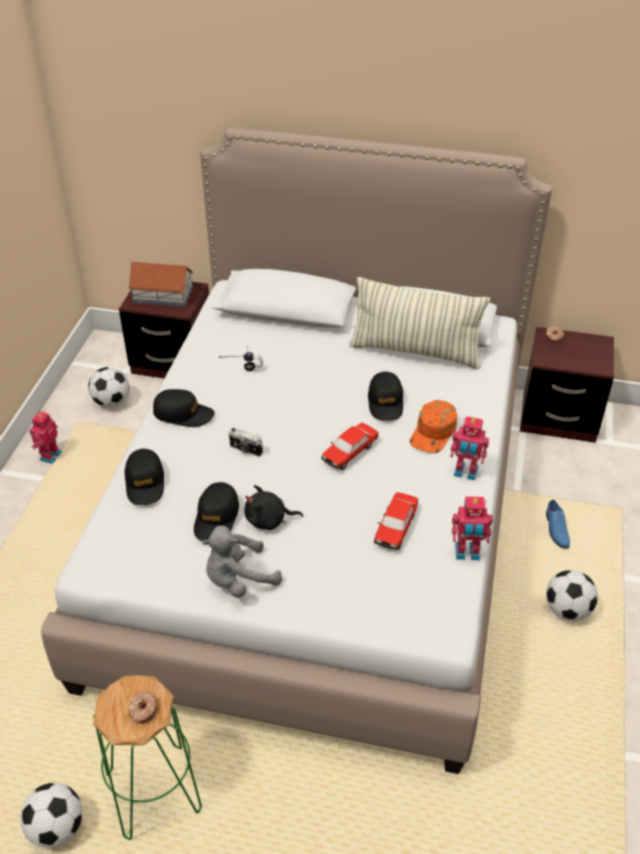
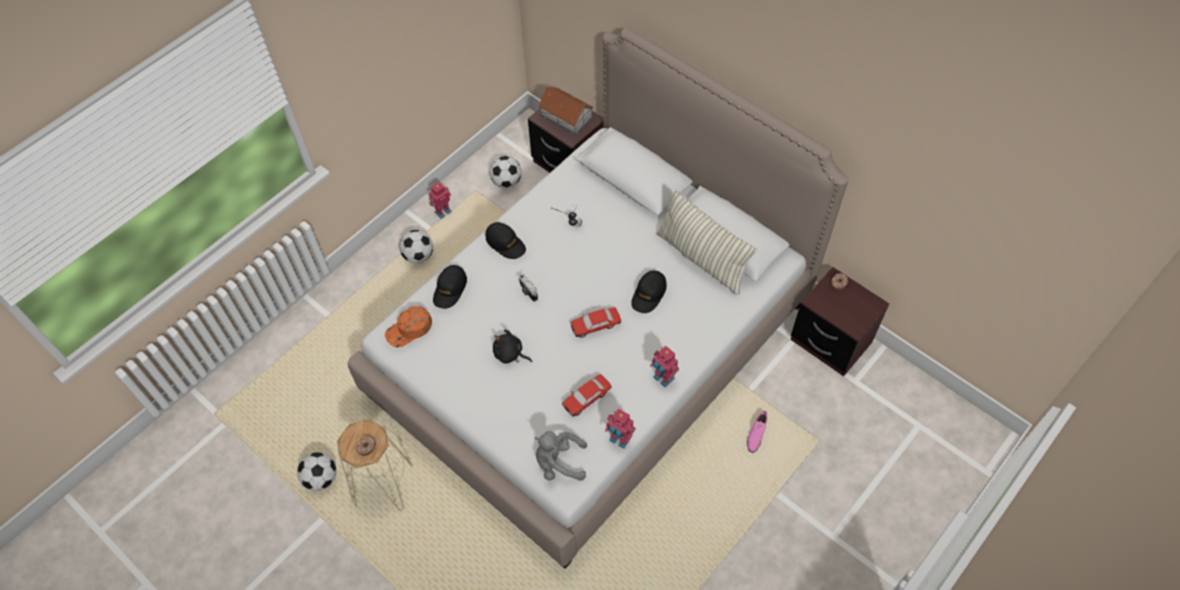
camera: 30 degrees right, 15 degrees up
green stool [93,675,202,840] -> beige stool [337,419,413,511]
black cap [194,482,239,541] -> none
grey plush toy [202,526,282,598] -> grey plush toy moved to [535,431,587,481]
orange cap [410,400,457,453] -> orange cap moved to [385,306,432,348]
blue shoe [546,500,570,549] -> pink shoe [747,411,767,453]
football [546,570,598,621] -> football moved to [399,230,433,263]

